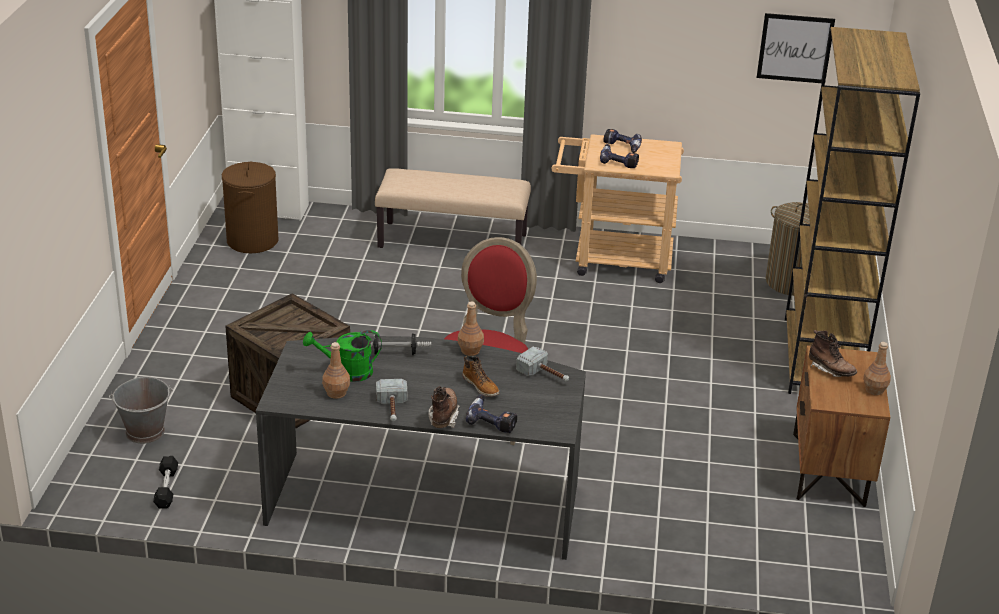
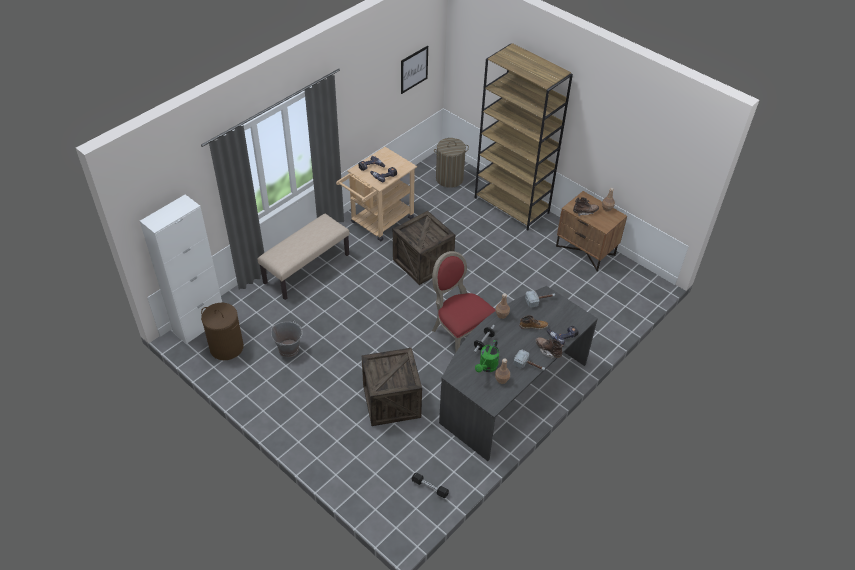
camera: 55 degrees left, 15 degrees up
grey bucket [109,376,173,444] -> grey bucket moved to [271,320,303,357]
none -> crate [393,211,455,285]

